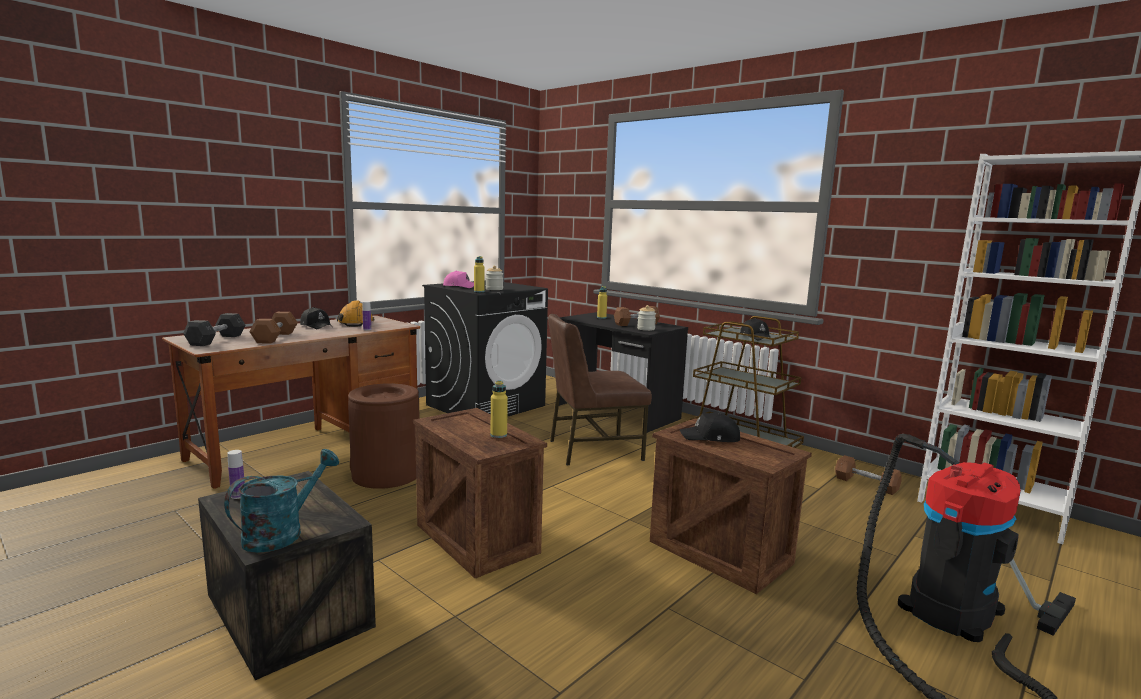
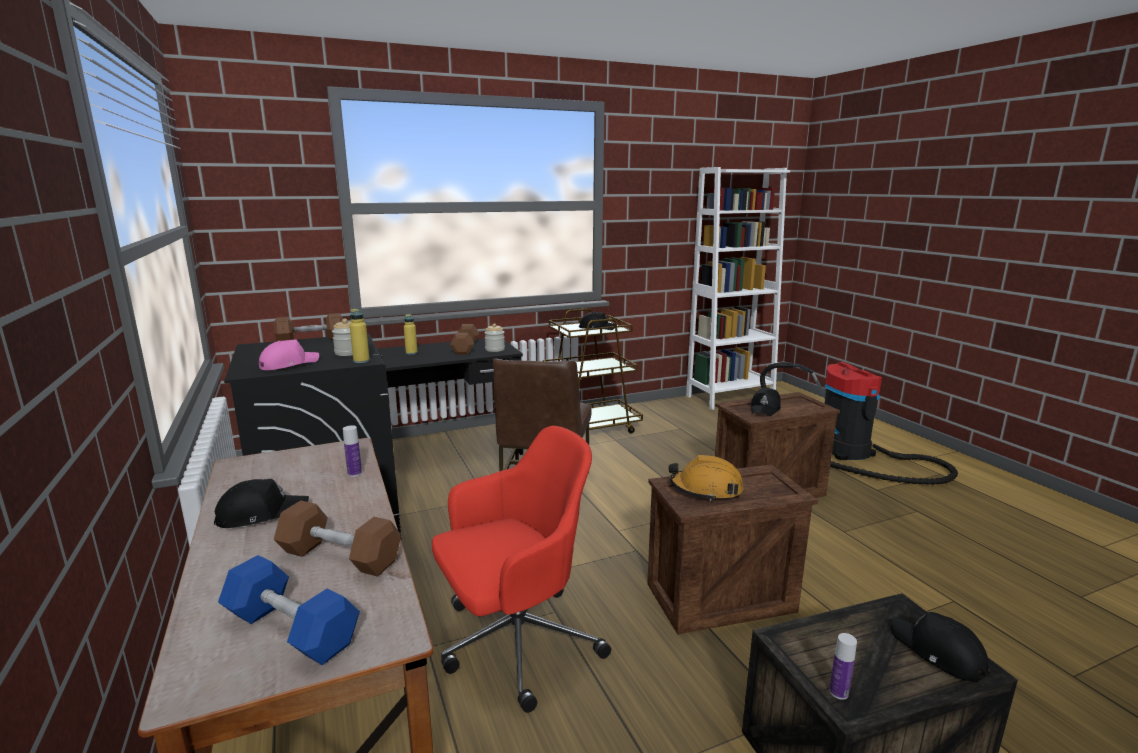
camera: 65 degrees left, 5 degrees up
grey dumbbell [183,313,245,346] -> blue dumbbell [218,555,360,665]
turquoise watering can [224,449,339,553] -> black cap [891,612,990,682]
orange hard hat [337,300,375,327] -> orange hard hat moved to [669,455,743,501]
brown trash can [348,383,420,489] -> red office chair [432,426,611,713]
yellow bottle [491,381,508,438] -> none
brown dumbbell [835,455,902,495] -> brown dumbbell moved to [274,313,343,341]

